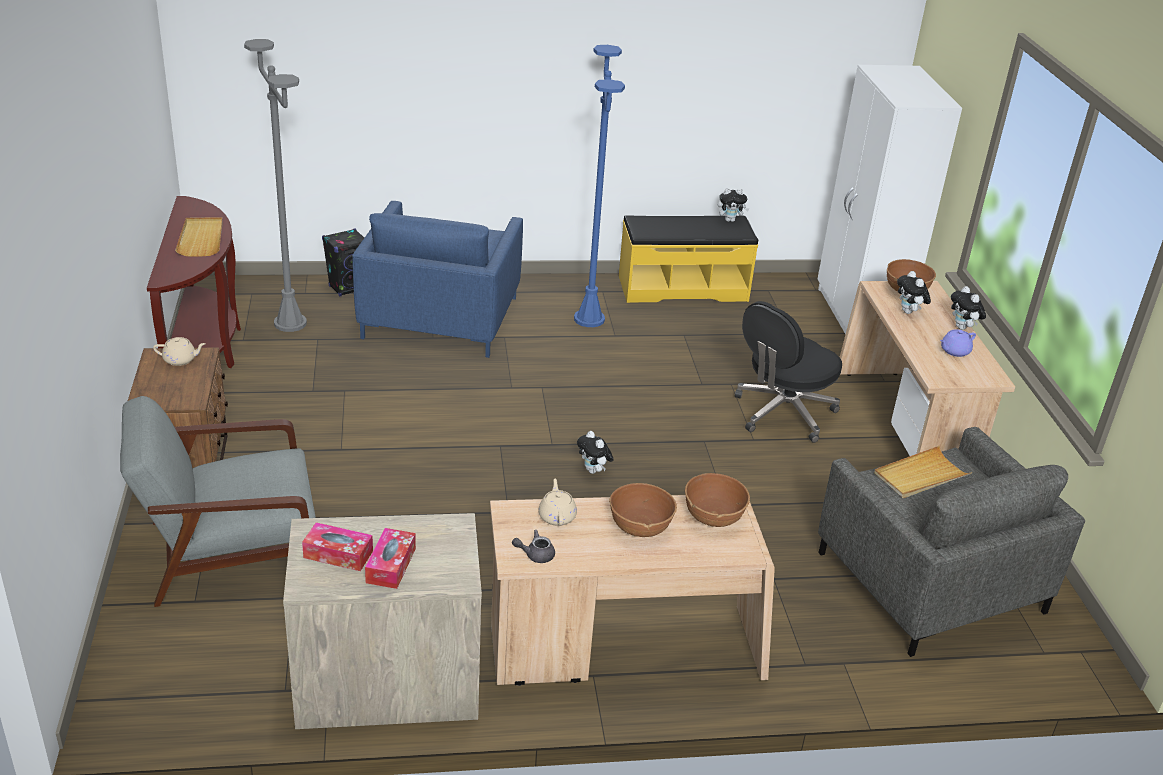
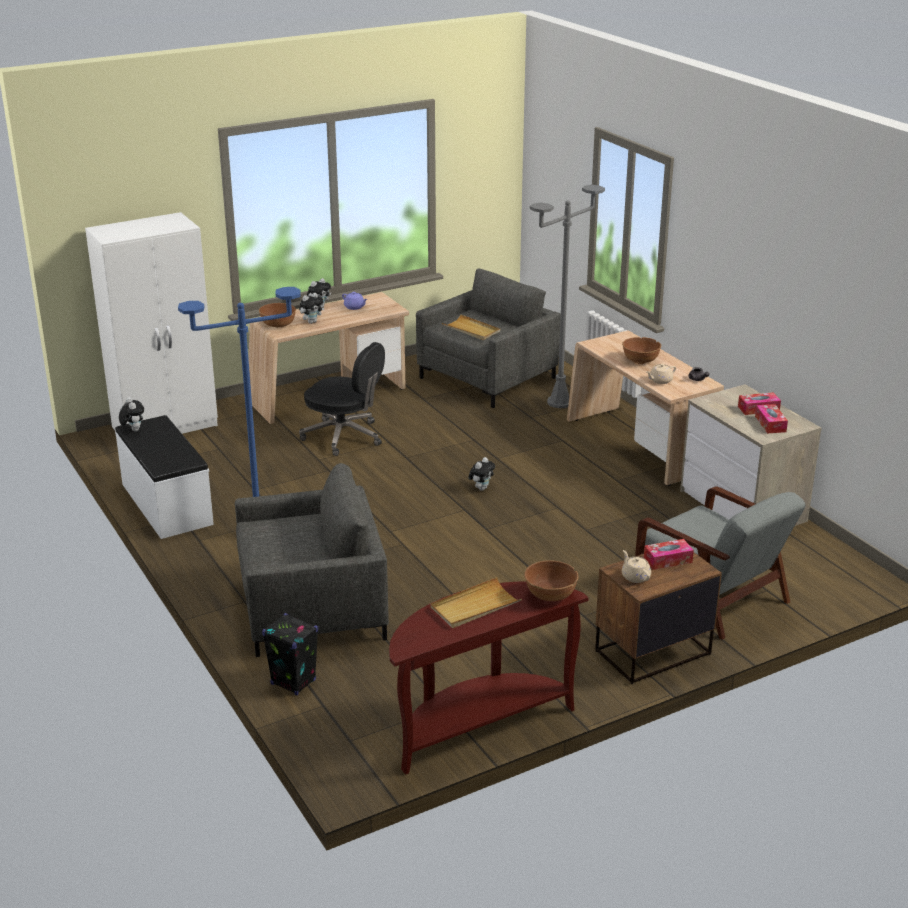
camera: 110 degrees left, 5 degrees down
grey floor lamp [244,39,307,332] -> grey floor lamp moved to [530,185,605,408]
blue armchair [352,201,523,358] -> grey armchair [235,463,389,657]
yellow bench [619,215,758,303] -> white bench [115,415,214,539]
brown bowl [685,473,750,527] -> brown bowl moved to [524,560,578,601]
none -> tissue box [644,539,694,570]

